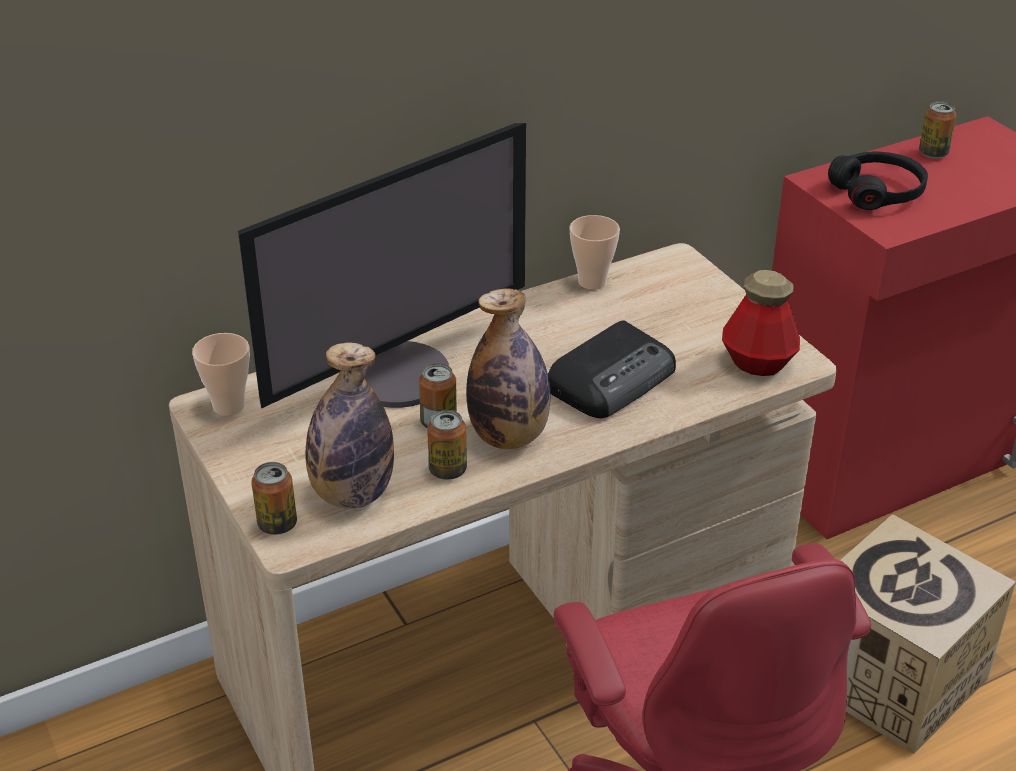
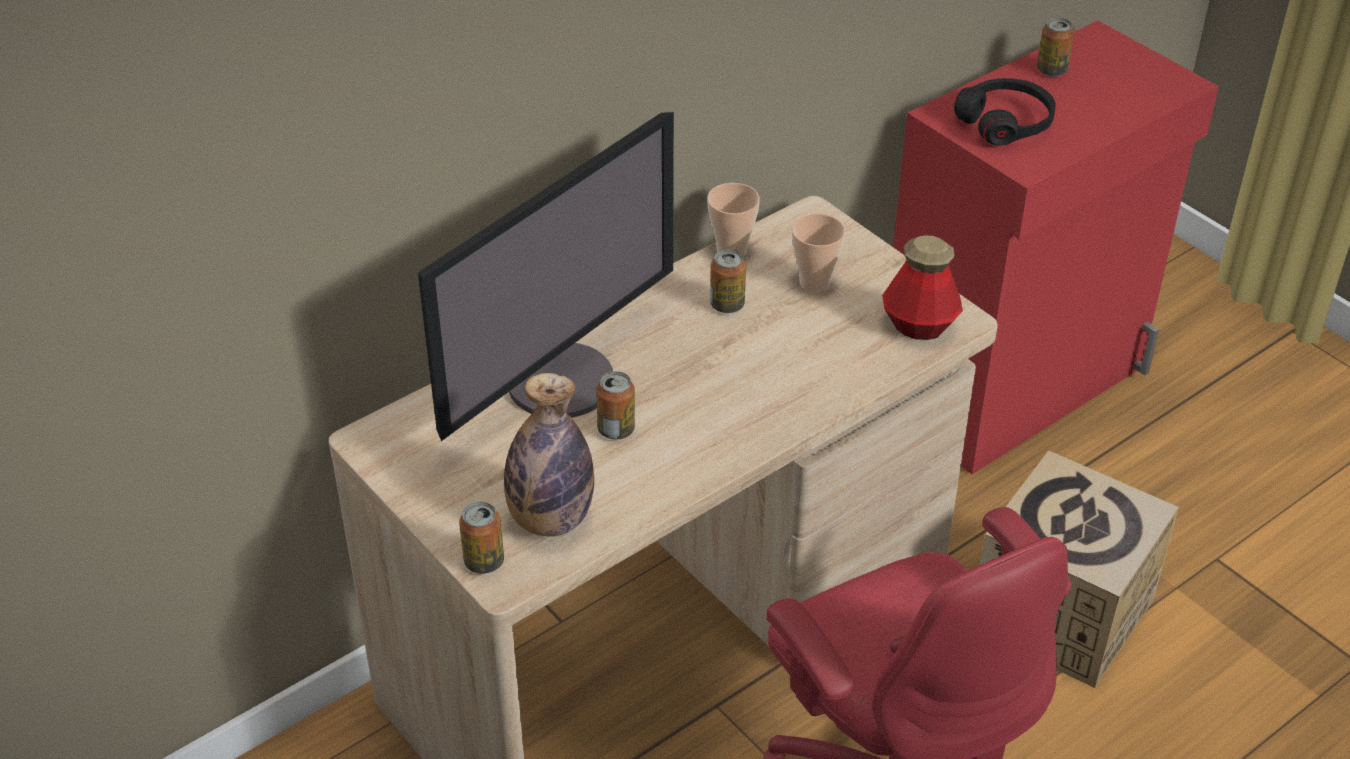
camera: 10 degrees left, 5 degrees up
cup [192,333,250,416] -> cup moved to [792,214,845,292]
can [427,410,467,480] -> can moved to [710,249,746,313]
bottle [467,289,550,449] -> none
radio [548,320,676,418] -> none

